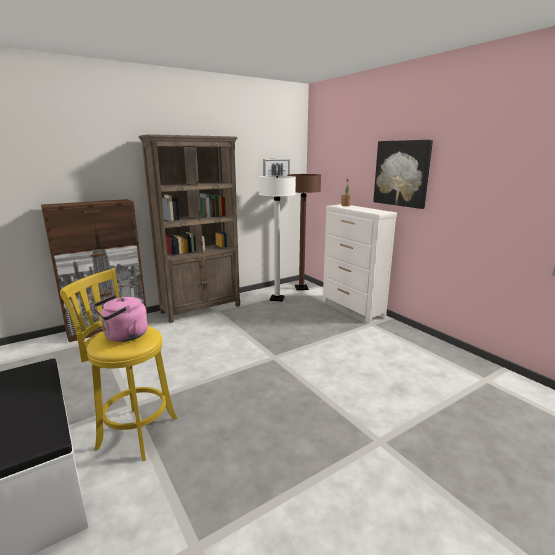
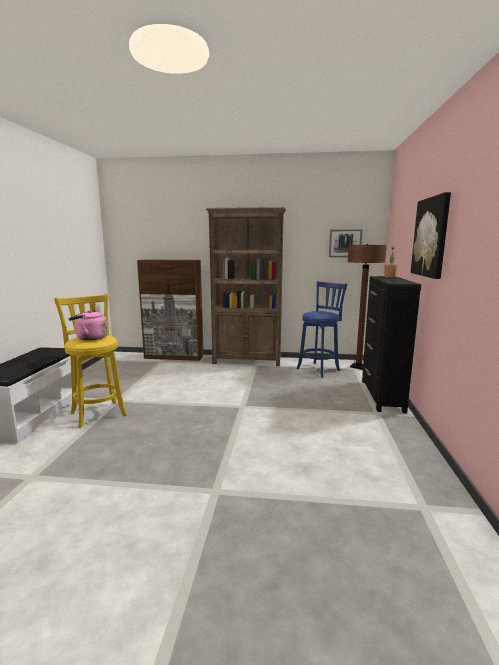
camera: 40 degrees right, 5 degrees down
white floor lamp [259,176,296,301] -> blue stool [296,281,347,377]
white dresser [323,204,397,323] -> black dresser [362,276,421,413]

